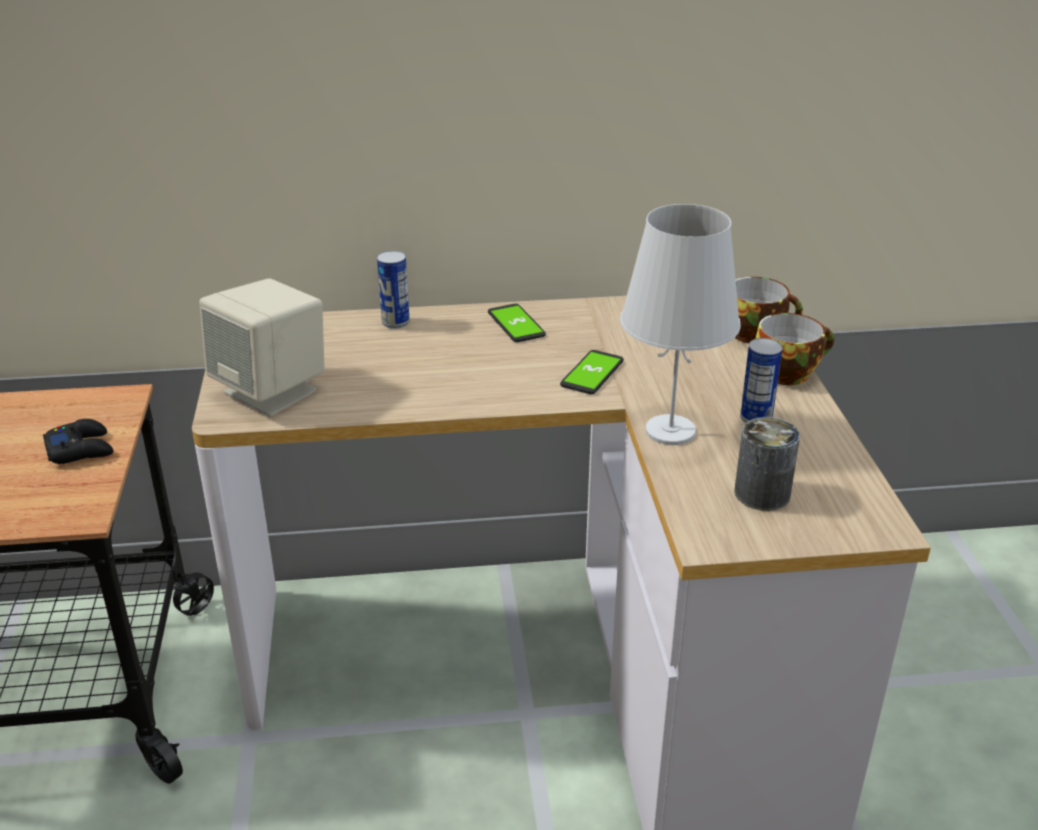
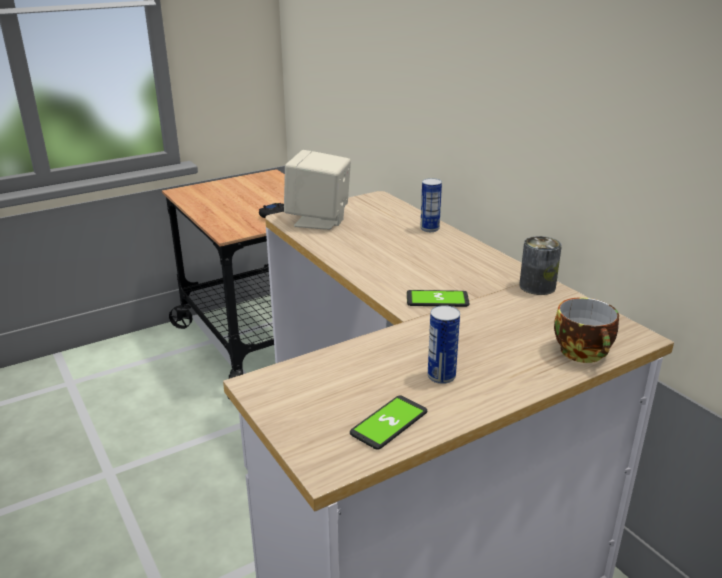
camera: 65 degrees right, 5 degrees down
phone [488,304,546,342] -> phone moved to [350,395,427,450]
white table lamp [620,204,741,445] -> none
can [734,417,800,511] -> can moved to [519,236,562,295]
cup [755,313,834,385] -> none

